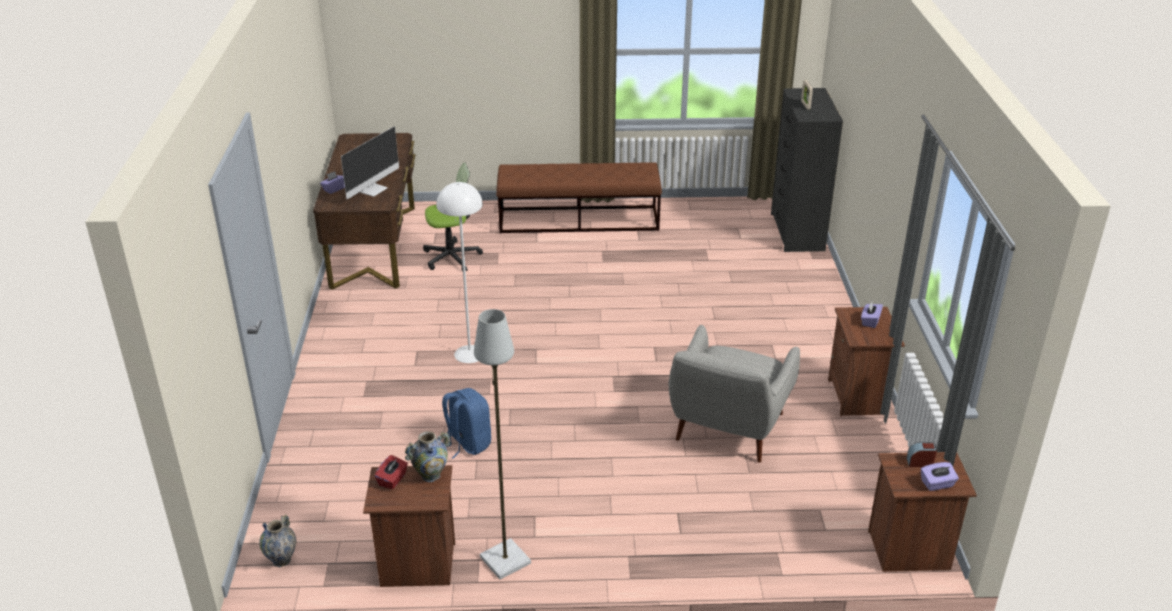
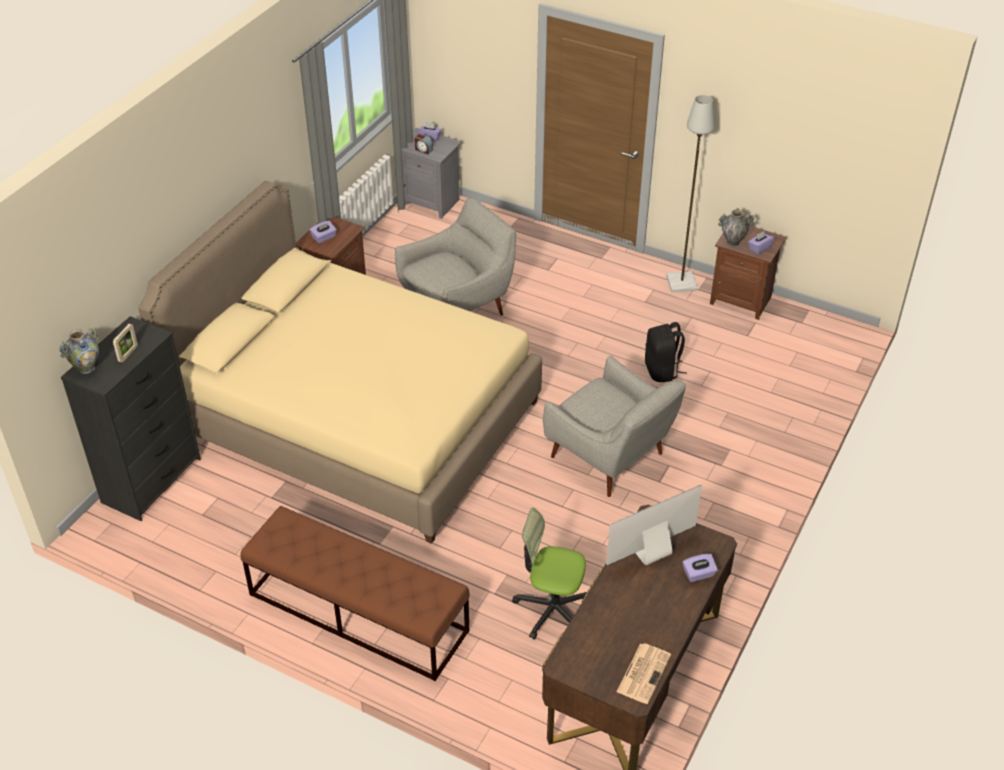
camera: 150 degrees left, 10 degrees up
vase [259,514,296,567] -> vase moved to [59,328,99,374]
red tissue box [375,455,408,489] -> purple tissue box [748,231,775,254]
white floor lamp [436,182,483,363] -> grey armchair [543,356,686,497]
blue backpack [442,388,491,459] -> black backpack [645,322,687,382]
brown nightstand [868,452,977,572] -> grey nightstand [402,128,462,219]
none -> beige bed [138,181,542,544]
none -> newspaper [616,643,671,704]

